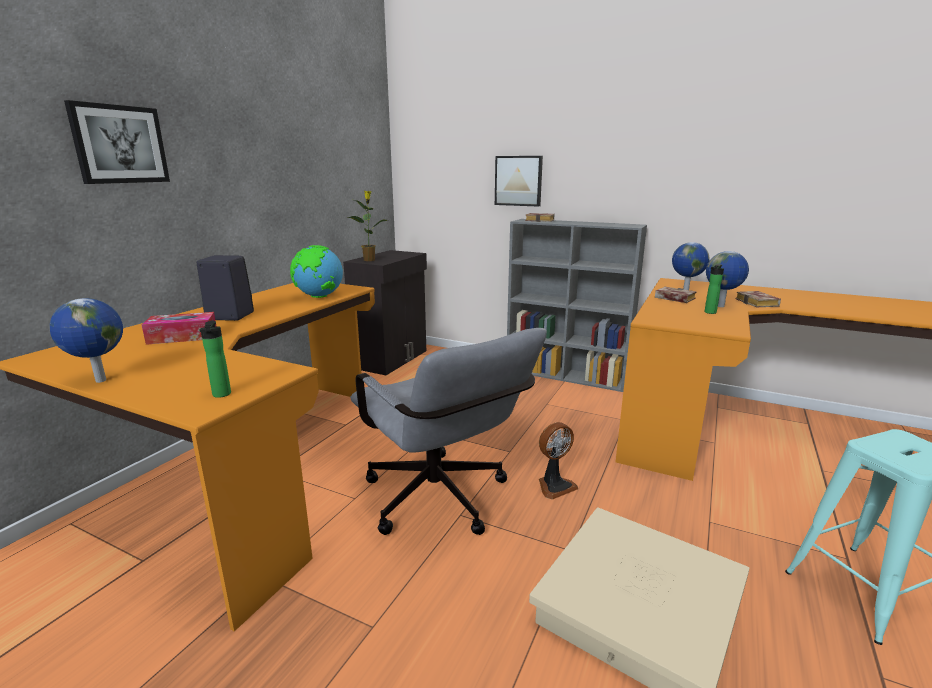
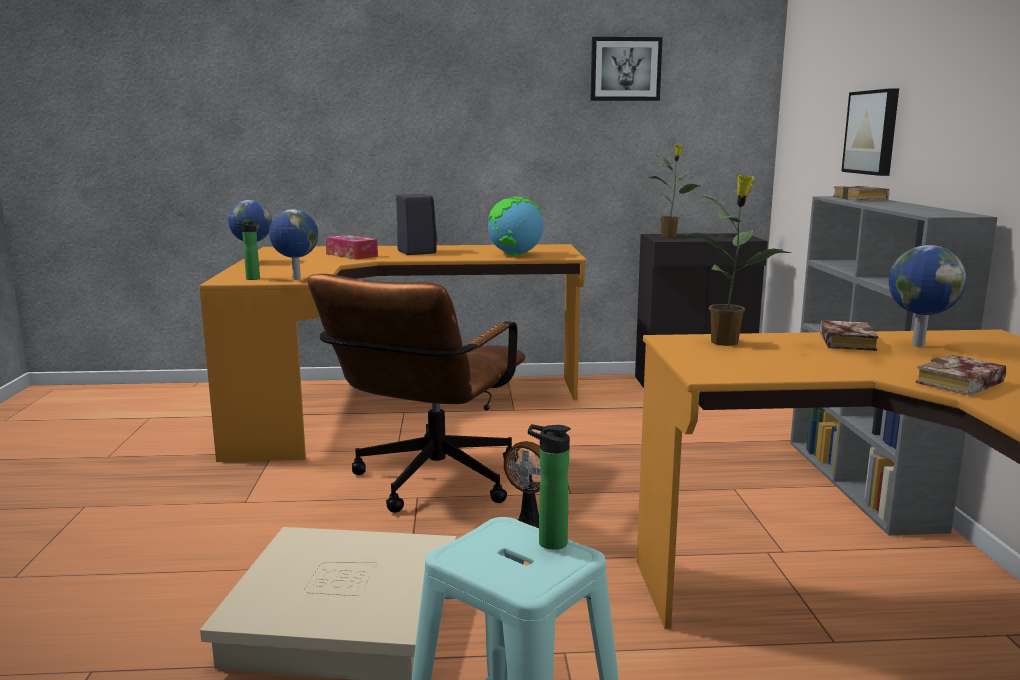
camera: 60 degrees right, 5 degrees down
picture [64,100,170,184] -> picture moved to [590,37,663,101]
grey office chair [350,328,547,535] -> brown office chair [307,274,526,513]
bottle [704,264,724,314] -> bottle moved to [528,424,571,550]
globe [706,251,749,307] -> globe moved to [269,209,318,280]
none -> potted plant [683,174,792,346]

